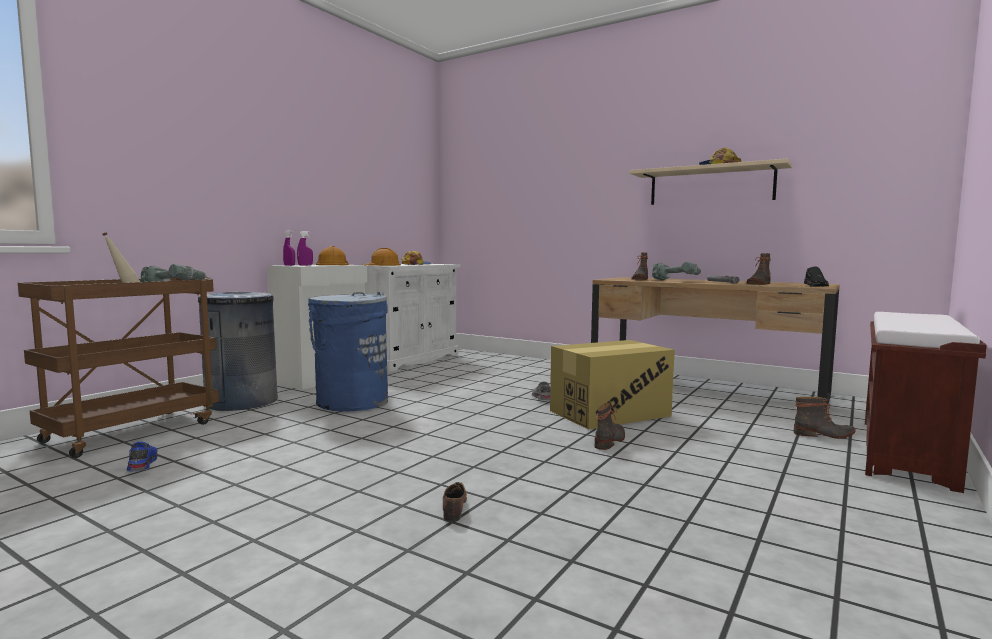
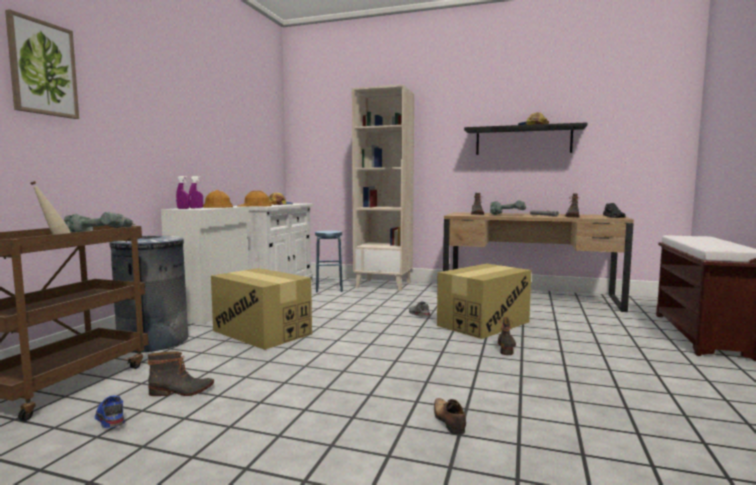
camera: 15 degrees left, 0 degrees up
blue trash can [308,292,388,412] -> cardboard box [211,268,312,350]
beige shelf [629,159,792,205] -> black shelf [464,122,587,155]
boot [794,397,856,439] -> boot moved to [148,351,214,396]
none -> picture [5,9,79,119]
none -> blue stool [315,231,343,292]
none -> beige bookcase [352,85,414,291]

